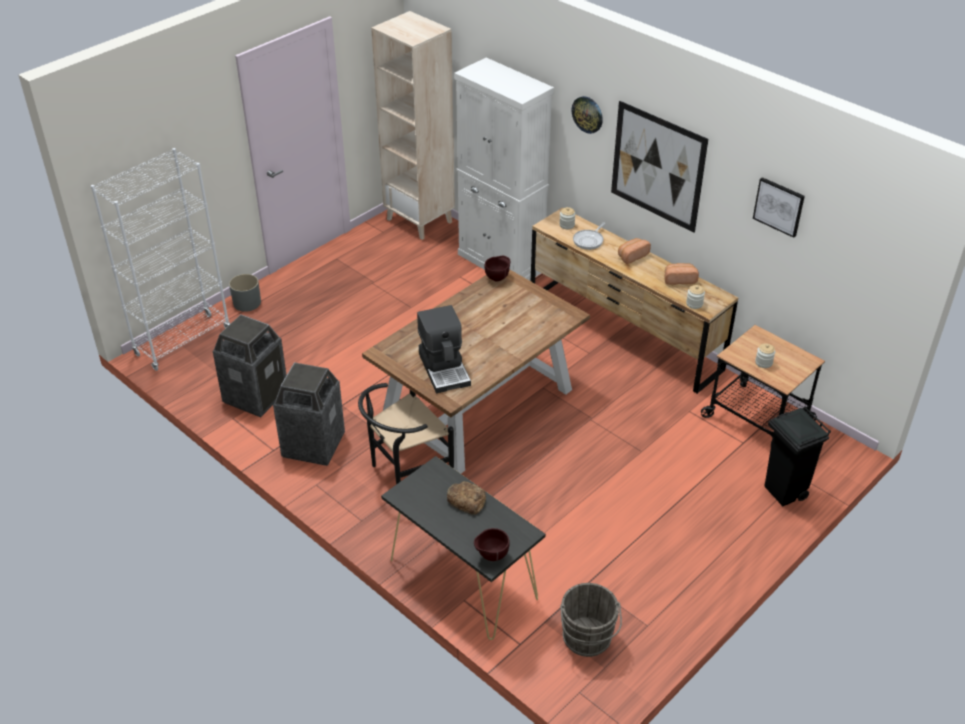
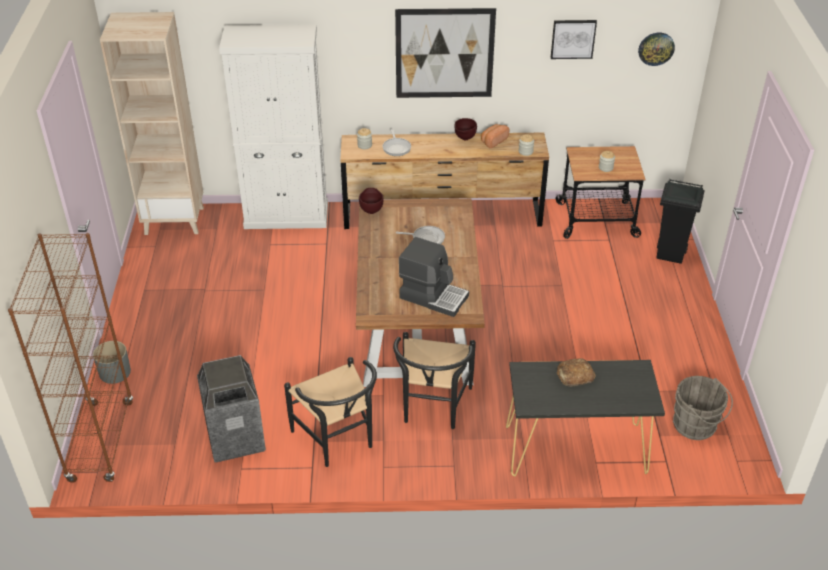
camera: 45 degrees left, 0 degrees up
white bookcase [91,148,230,371] -> brown bookcase [8,233,133,483]
trash can [273,362,345,466] -> black chair [284,357,377,467]
brown bowl [474,528,510,561] -> brown bowl moved to [454,118,477,140]
wall clock [572,96,603,134] -> wall clock moved to [638,33,675,66]
bread [618,238,651,264] -> none
none -> frying pan [396,226,445,244]

